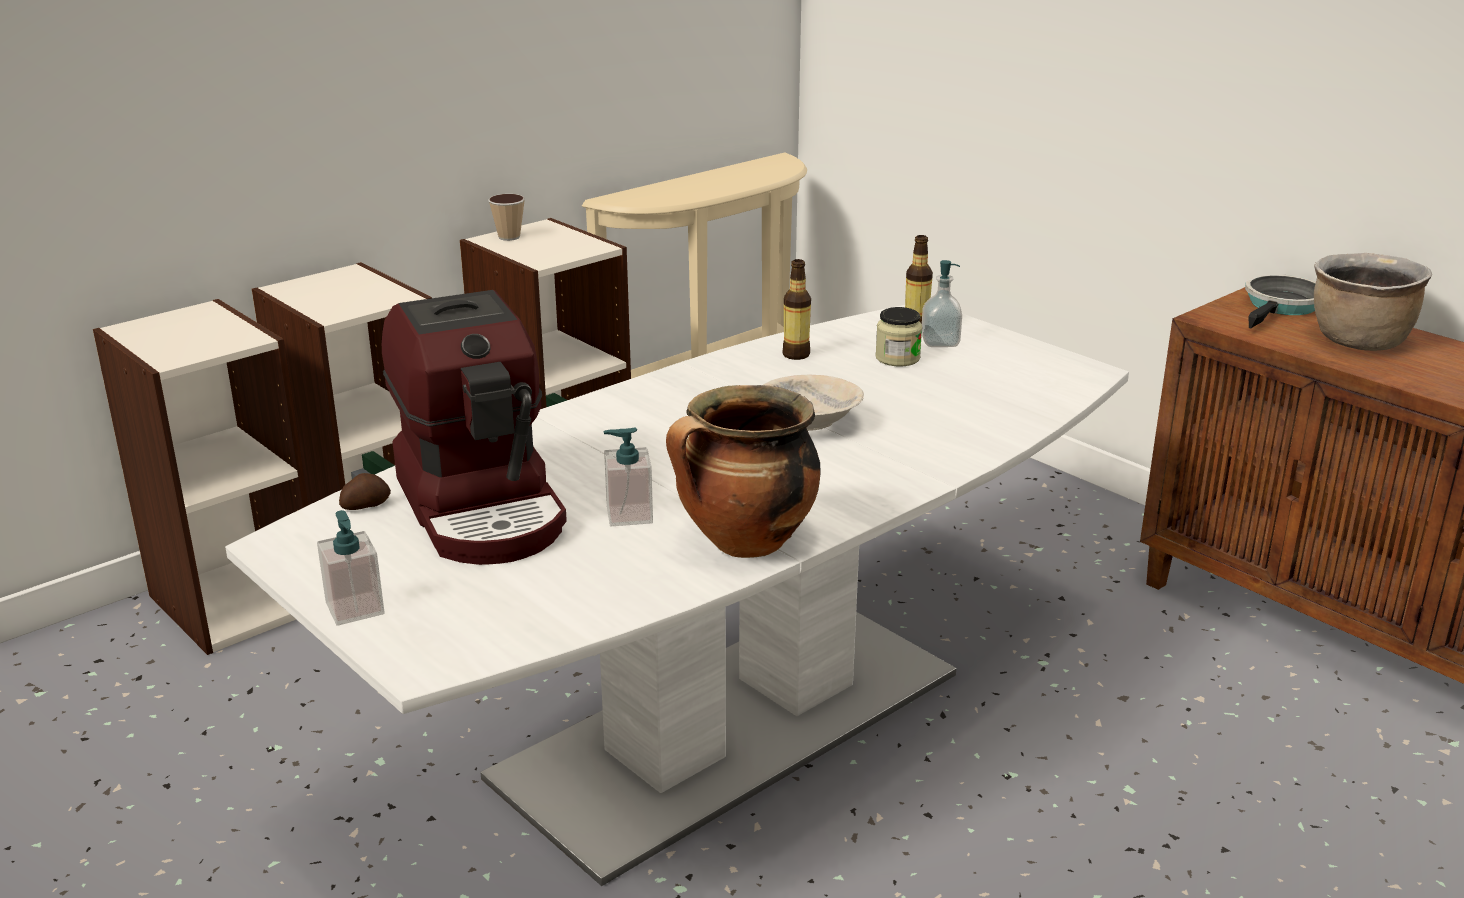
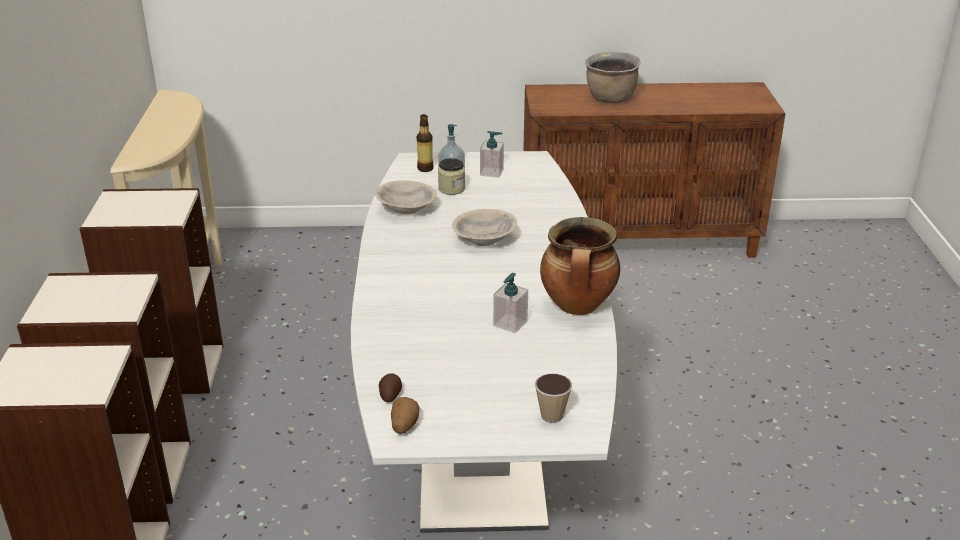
camera: 50 degrees left, 5 degrees up
soap dispenser [317,510,385,626] -> soap dispenser moved to [480,131,504,178]
coffee machine [382,290,567,565] -> none
cup [488,194,525,241] -> cup moved to [535,373,572,423]
bottle [782,259,811,360] -> beige bowl [375,180,437,214]
frying pan [1245,274,1316,329] -> none
none -> potato [391,397,419,434]

